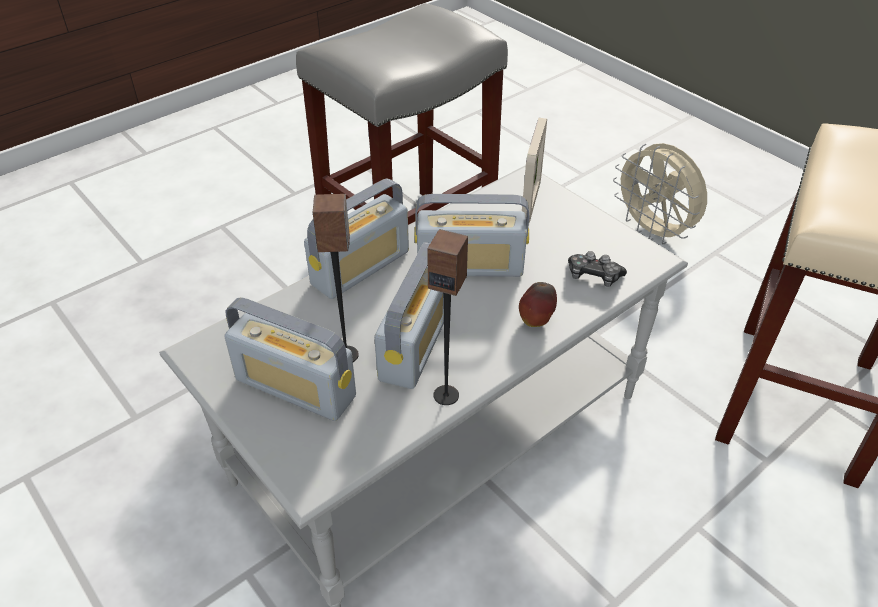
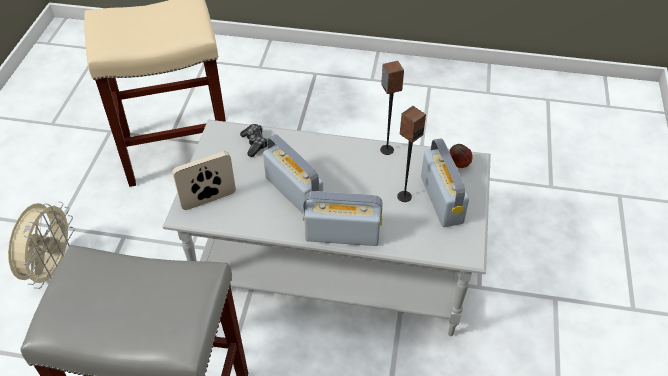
camera: 130 degrees left, 5 degrees up
radio [374,242,444,389] -> none
apple [519,282,557,327] -> apple moved to [449,144,472,168]

